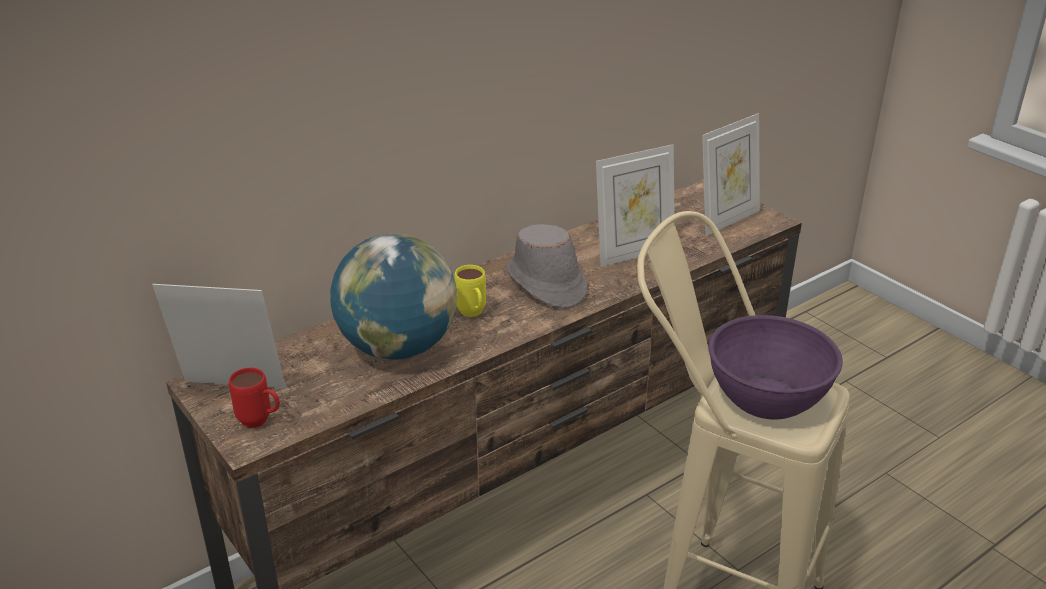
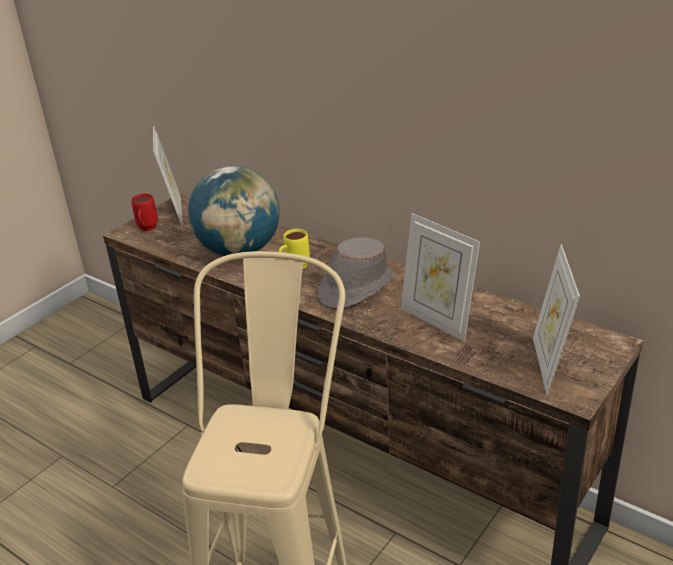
camera: 75 degrees right, 0 degrees up
picture frame [702,113,760,236] -> picture frame turned 60 degrees clockwise [533,245,580,395]
purple bowl [708,315,843,420] -> none

